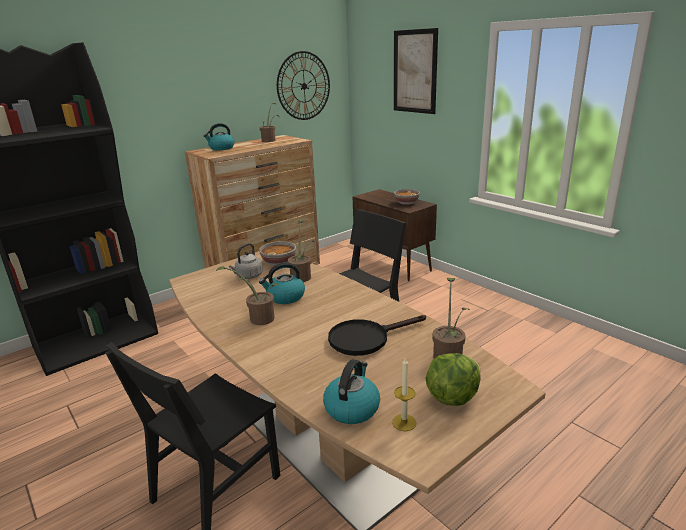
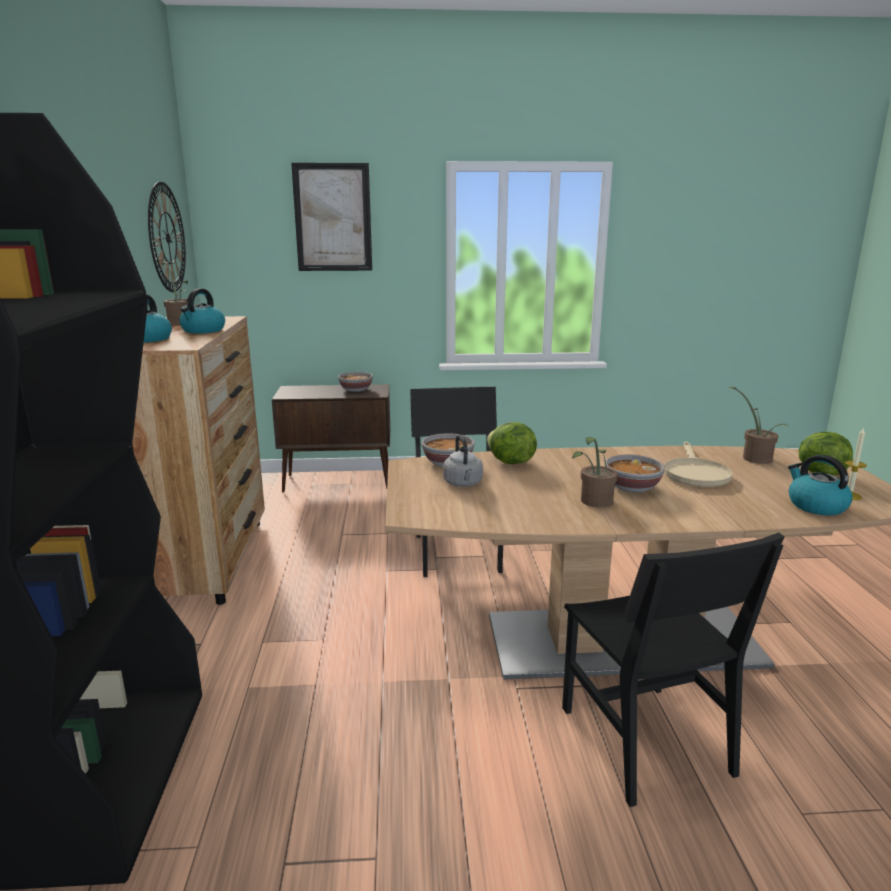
camera: 55 degrees left, 5 degrees down
kettle [259,262,305,304] -> kettle moved to [179,288,225,334]
potted plant [288,220,314,282] -> lettuce [487,422,537,464]
black frying pan [328,315,426,356] -> beige frying pan [664,442,732,487]
none -> bowl [606,455,665,493]

